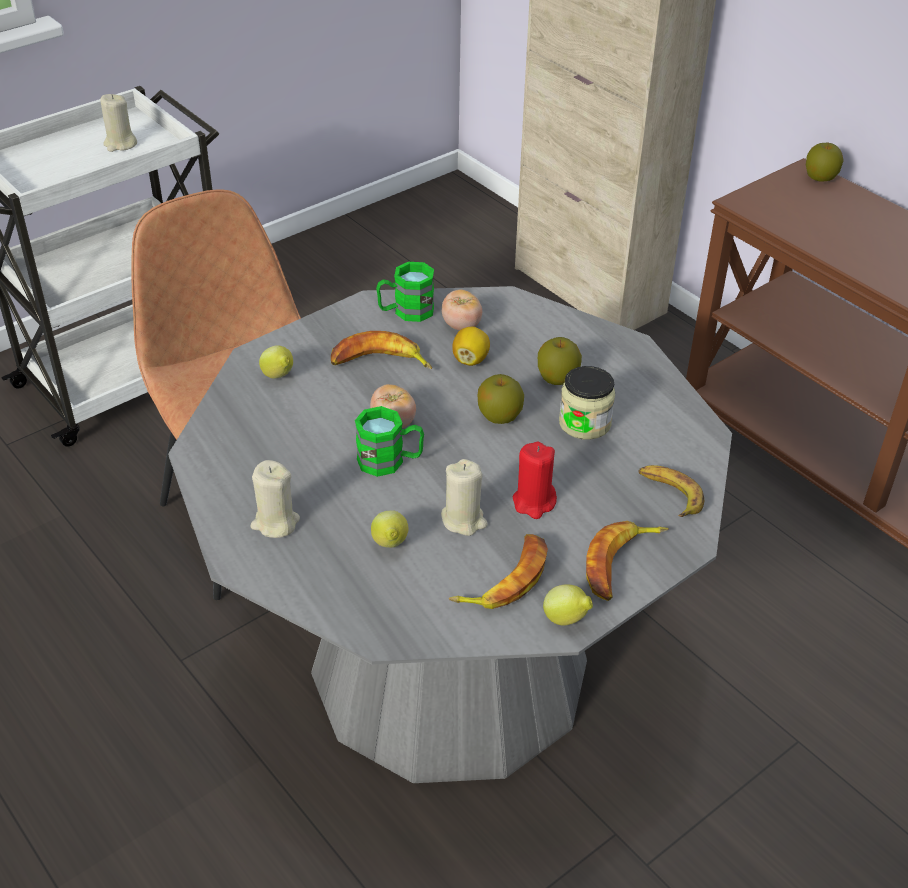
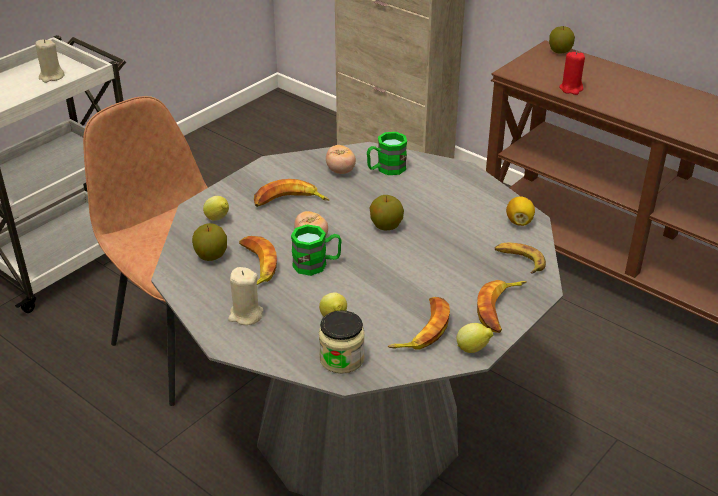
camera: 10 degrees left, 5 degrees down
green mug [376,262,434,322] -> green mug moved to [367,132,407,175]
beige candle [441,459,488,536] -> none
lemon [452,327,490,366] -> lemon moved to [506,196,535,226]
red candle [513,441,557,519] -> red candle moved to [559,51,585,95]
apple [538,337,582,385] -> apple moved to [192,223,227,261]
jar [559,366,615,440] -> jar moved to [319,310,365,374]
none -> banana [239,236,277,285]

